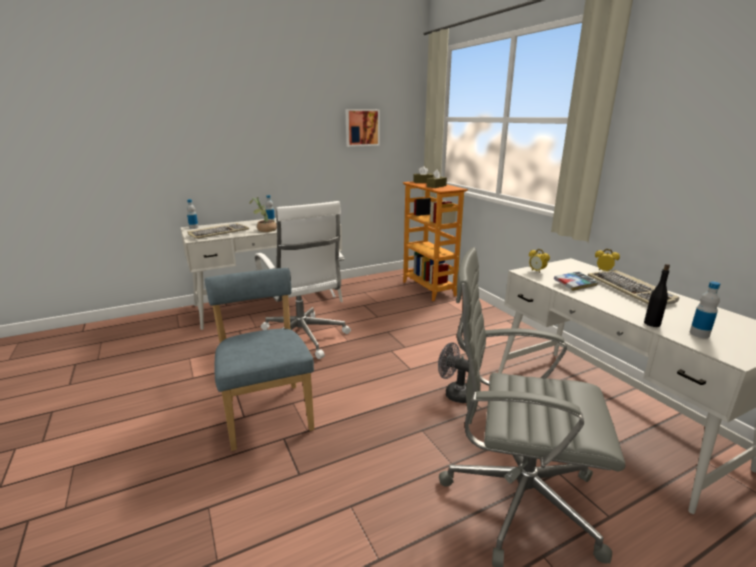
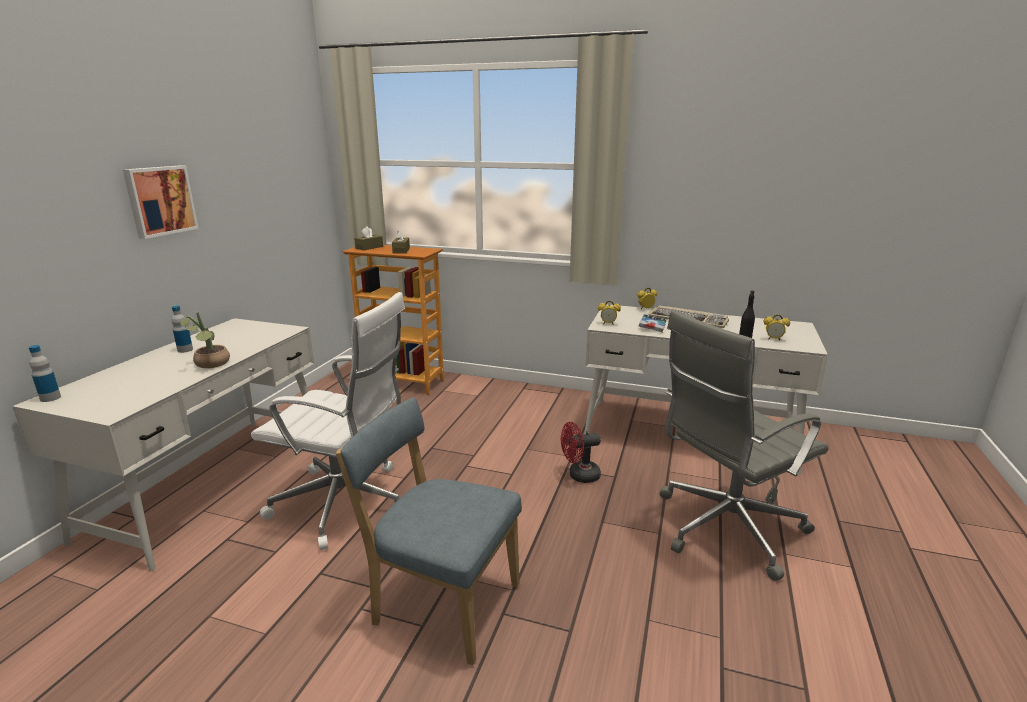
camera: 45 degrees left, 0 degrees up
keyboard [187,223,249,239] -> none
picture [346,109,380,147] -> picture moved to [123,165,199,239]
grey fan [438,342,469,403] -> red fan [561,422,601,483]
bottle [690,281,720,338] -> alarm clock [764,315,790,340]

